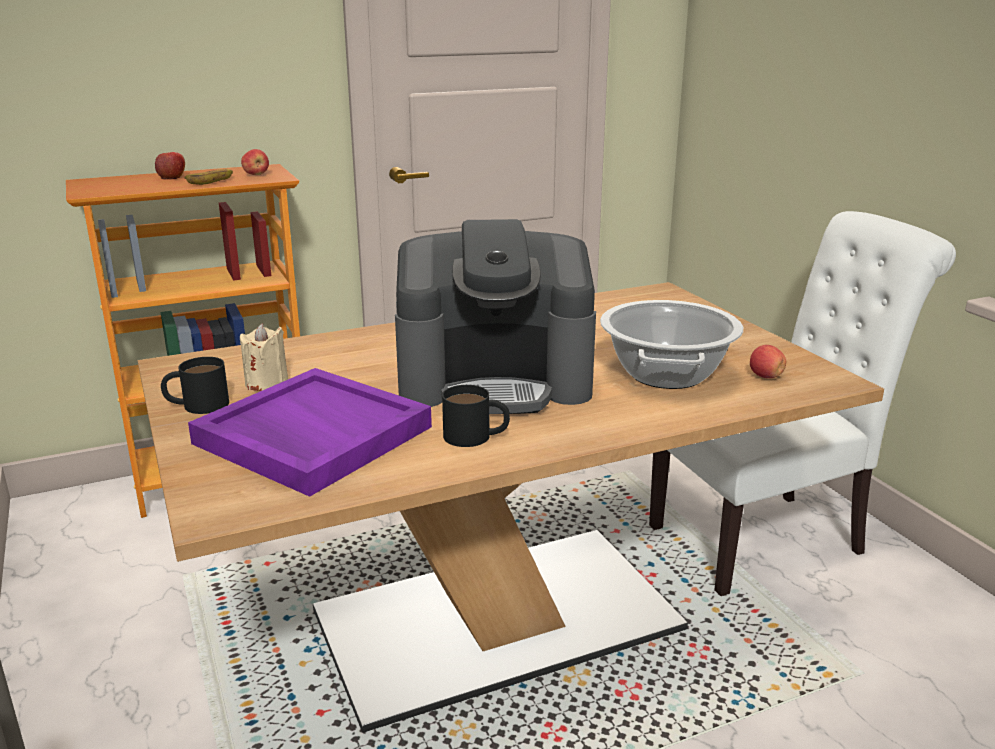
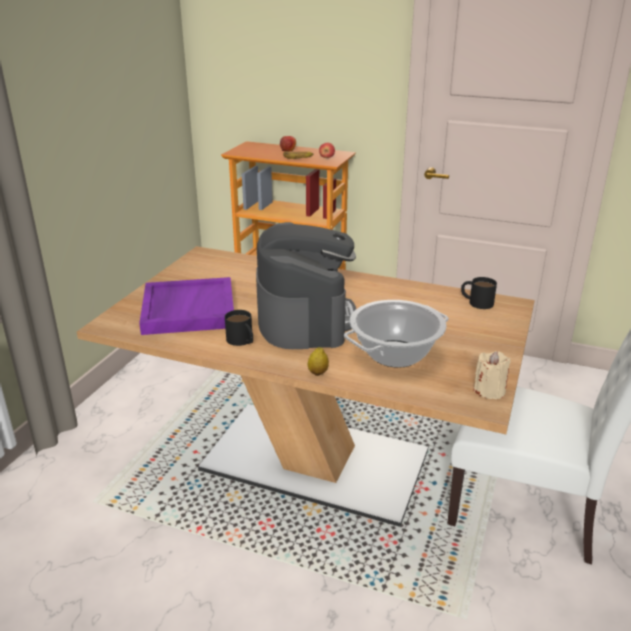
camera: 45 degrees right, 5 degrees up
black mug [161,357,229,414] -> black mug moved to [461,277,497,309]
beige candle [240,324,288,391] -> beige candle moved to [473,351,511,400]
coffee machine [395,219,596,414] -> coffee machine turned 135 degrees counterclockwise [256,222,356,349]
apple [750,345,786,378] -> none
none -> lemon [308,347,329,376]

